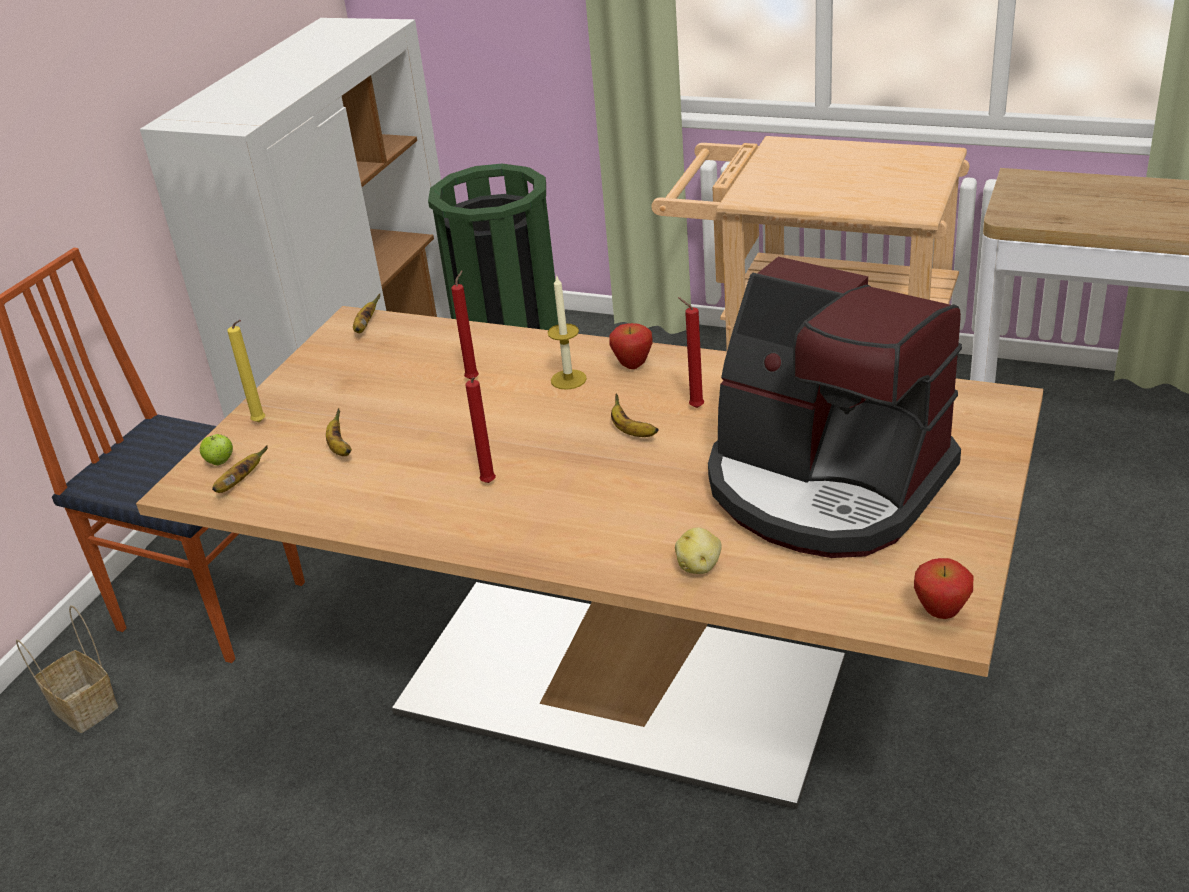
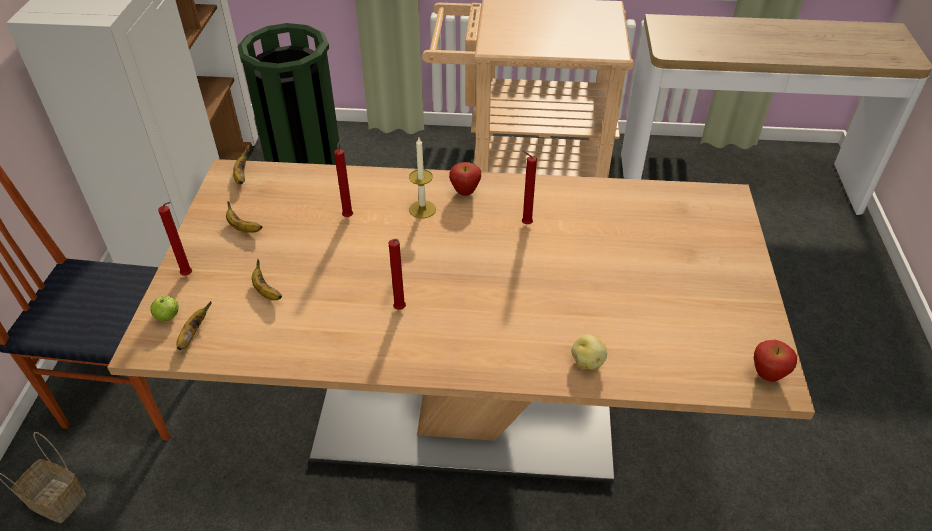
camera: 20 degrees left, 10 degrees up
yellow candle [227,320,265,422] -> red candle [158,202,192,275]
banana [611,393,659,437] -> banana moved to [226,201,263,233]
coffee machine [708,257,962,558] -> none

